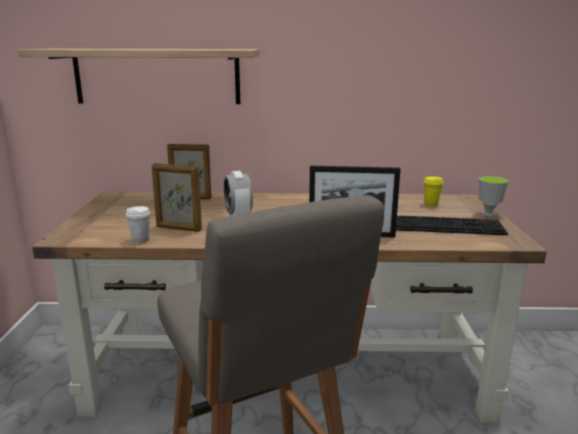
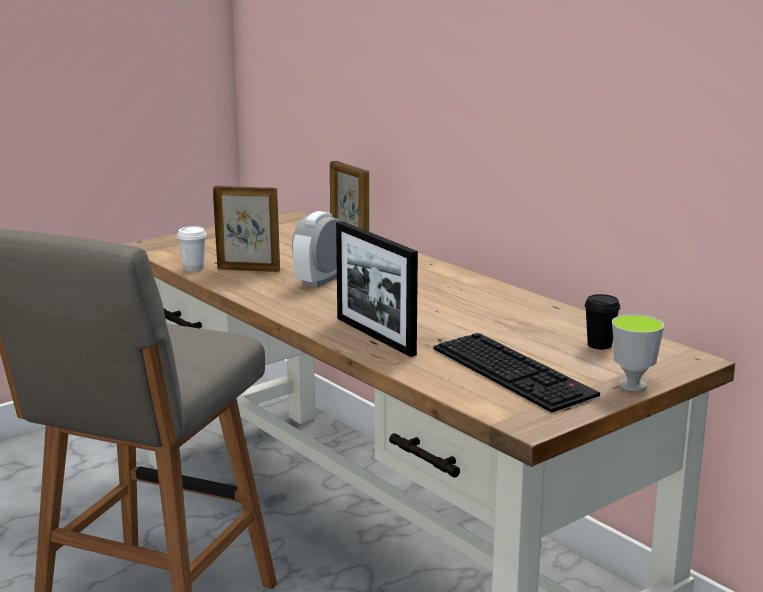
camera: 50 degrees right, 0 degrees up
shelf [18,49,259,104] -> none
picture frame [152,163,202,232] -> picture frame turned 120 degrees clockwise [213,186,280,272]
yellow cup [423,176,443,206] -> black cup [584,294,620,350]

